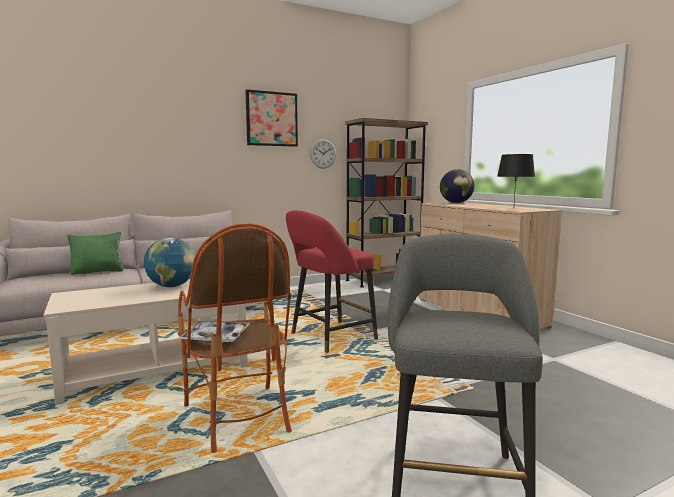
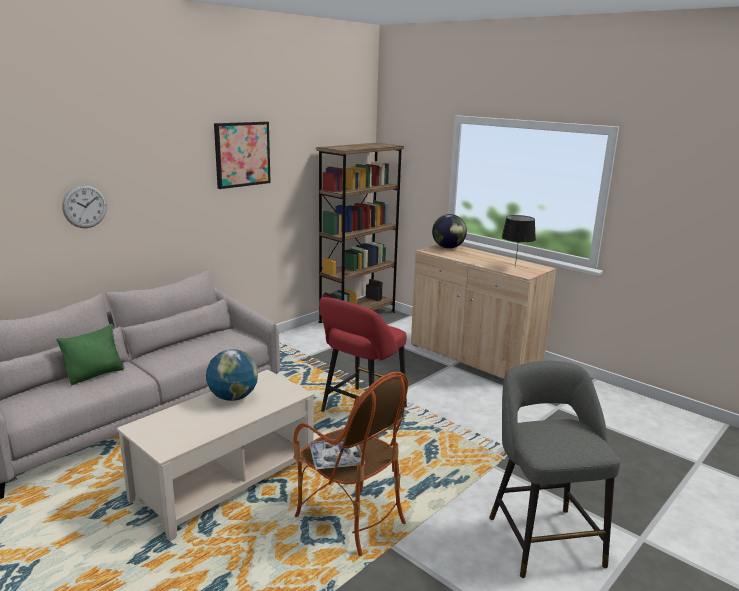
camera: 20 degrees left, 10 degrees up
wall clock [310,139,336,169] -> wall clock moved to [62,184,107,228]

